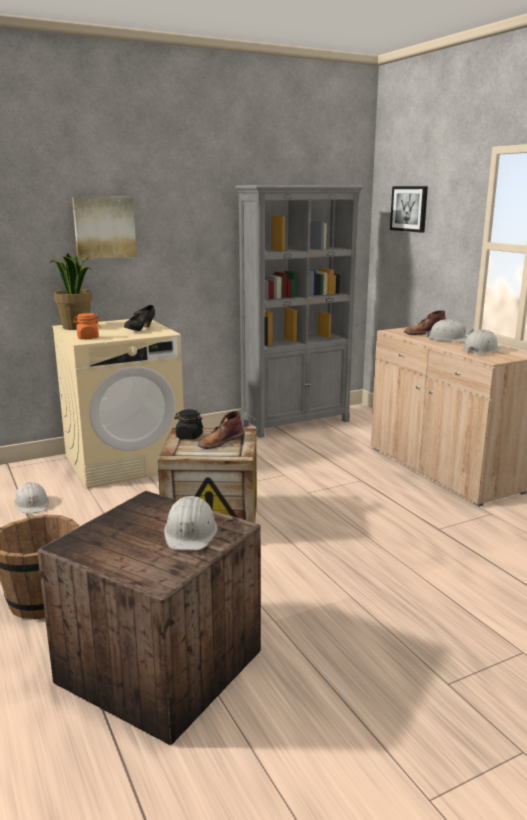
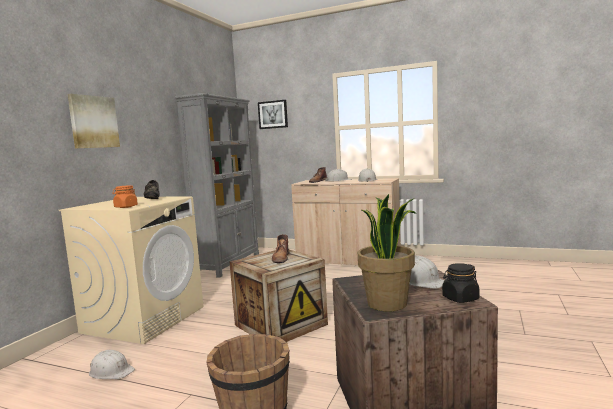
camera: 40 degrees left, 10 degrees down
potted plant [49,253,93,330] -> potted plant moved to [358,194,416,311]
black jar [174,409,203,440] -> black jar moved to [442,263,479,303]

